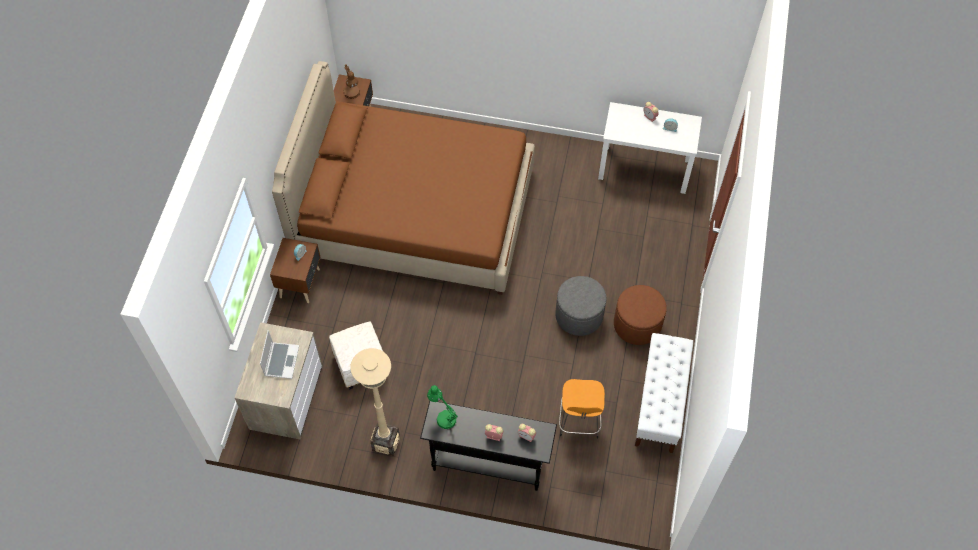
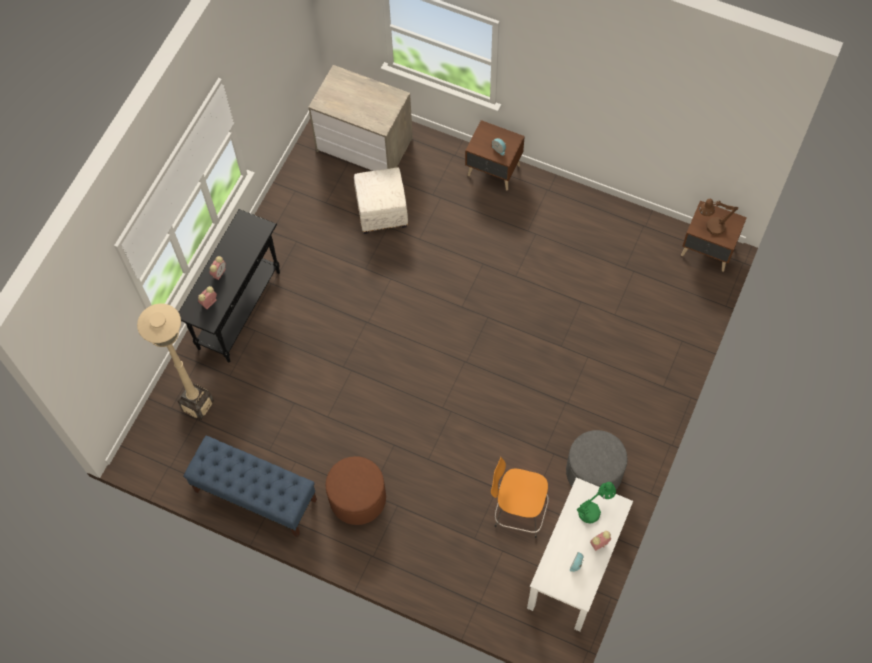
camera: 105 degrees right, 5 degrees up
laptop [260,330,299,379] -> none
brown bed [272,61,535,295] -> none
beige floor lamp [350,348,400,456] -> beige floor lamp moved to [137,304,214,420]
green table lamp [427,385,458,429] -> green table lamp moved to [577,482,616,523]
grey ottoman [555,276,607,336] -> grey ottoman moved to [566,430,628,489]
orange stool [559,379,605,439] -> orange stool moved to [491,457,549,538]
white bench [635,333,693,453] -> blue bench [183,436,317,537]

